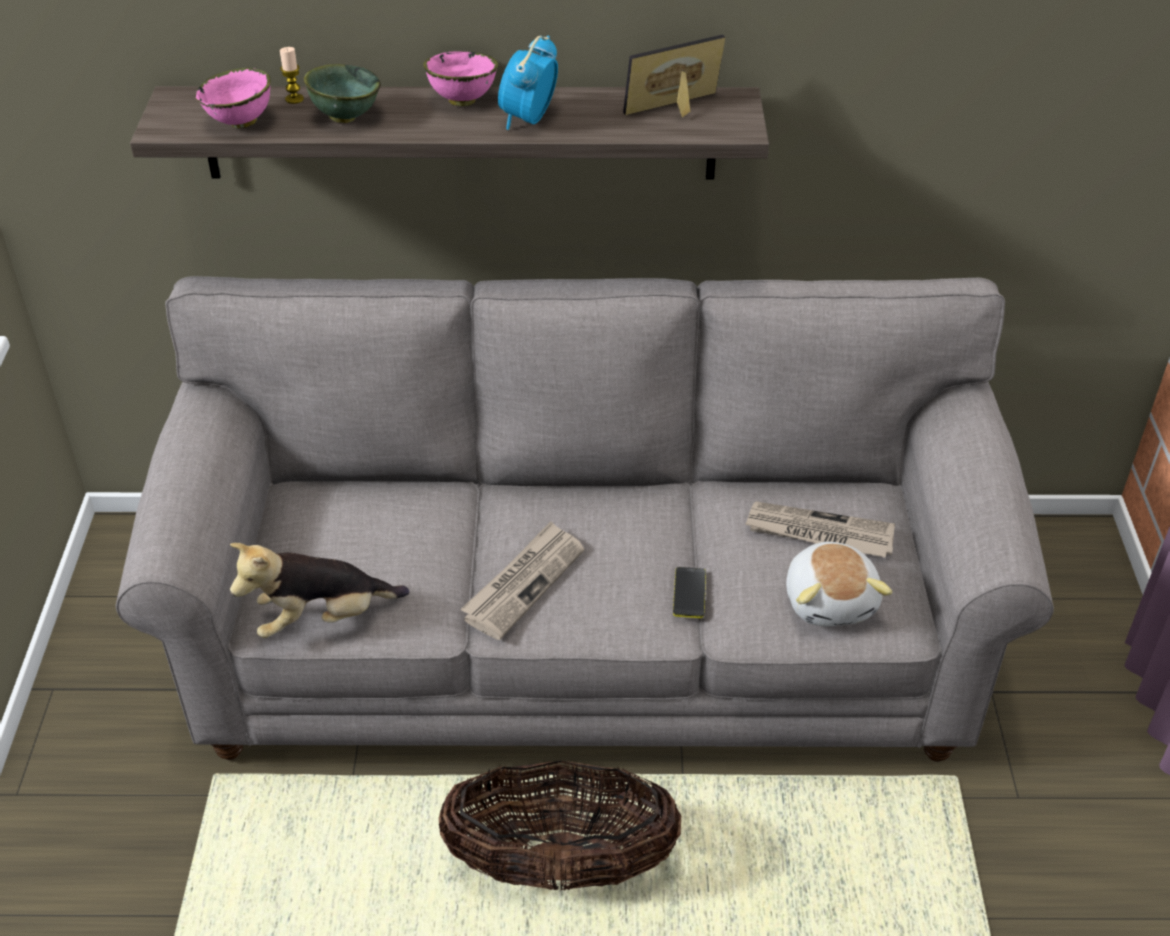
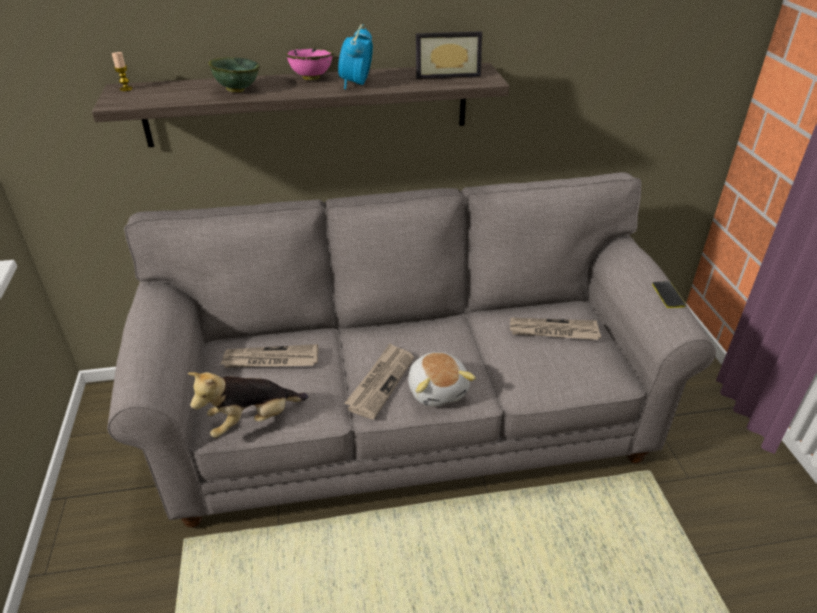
camera: 10 degrees left, 5 degrees down
pink bowl [195,68,271,128] -> none
candle [280,47,304,104] -> candle moved to [112,52,133,91]
basket [439,761,681,891] -> none
picture frame [623,35,725,117] -> picture frame turned 150 degrees counterclockwise [416,31,482,79]
phone [673,567,706,618] -> phone moved to [652,281,686,308]
plush toy [786,542,893,626] -> plush toy moved to [408,352,476,406]
none -> newspaper [220,344,318,368]

